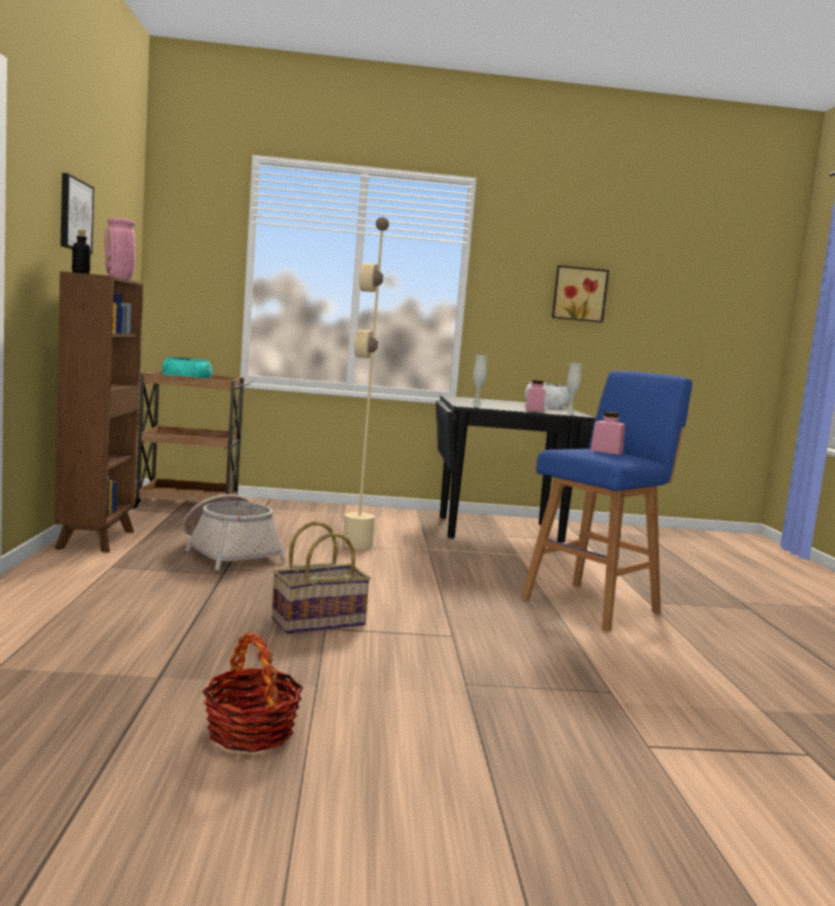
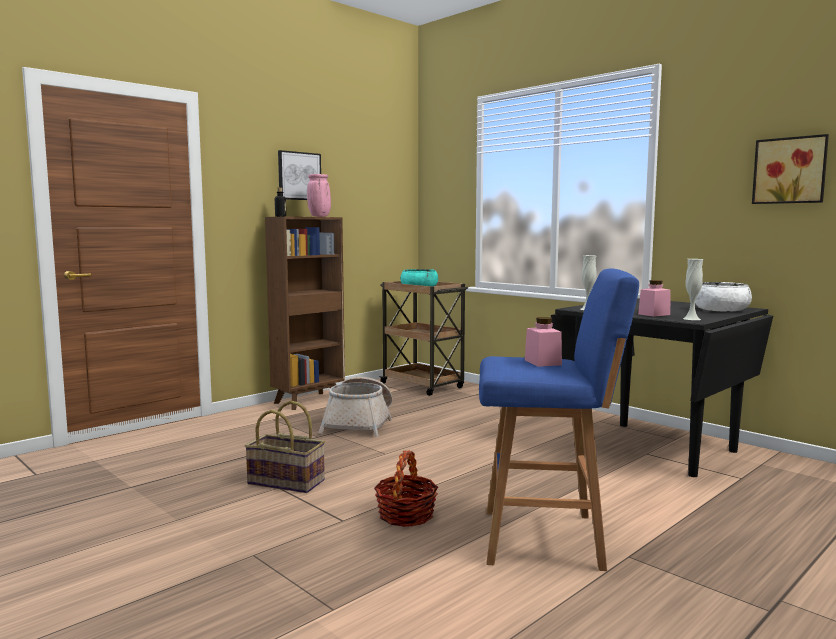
camera: 50 degrees right, 0 degrees up
basket [202,633,303,752] -> basket moved to [374,450,438,527]
beige floor lamp [342,217,589,560] -> none

